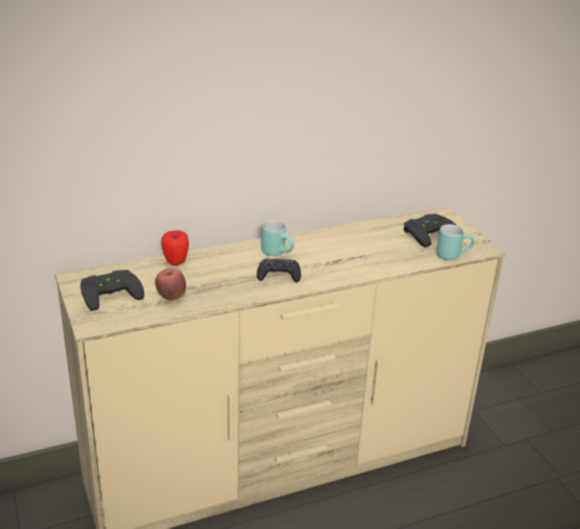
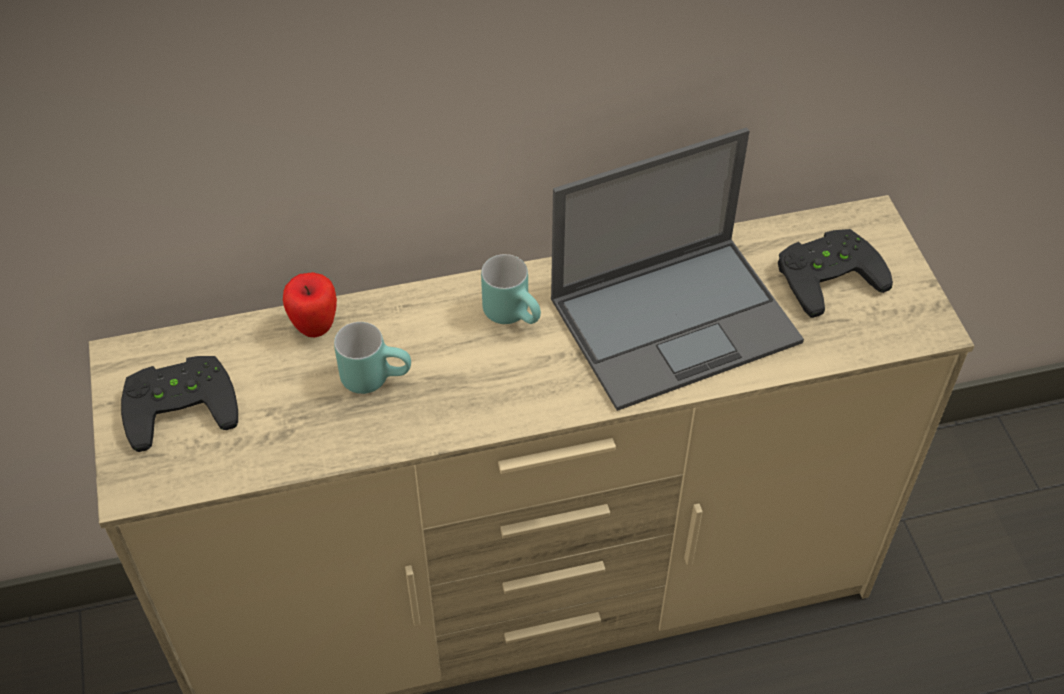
camera: 10 degrees right, 20 degrees up
apple [155,268,186,300] -> none
black game controller [257,259,301,282] -> none
turquoise mug [436,224,475,260] -> turquoise mug moved to [334,322,411,394]
none -> laptop [551,128,804,411]

